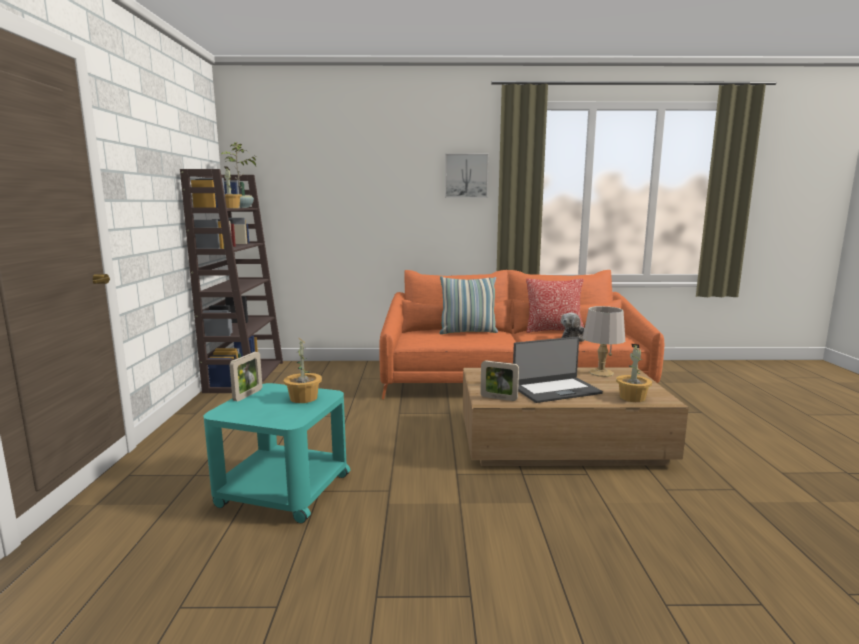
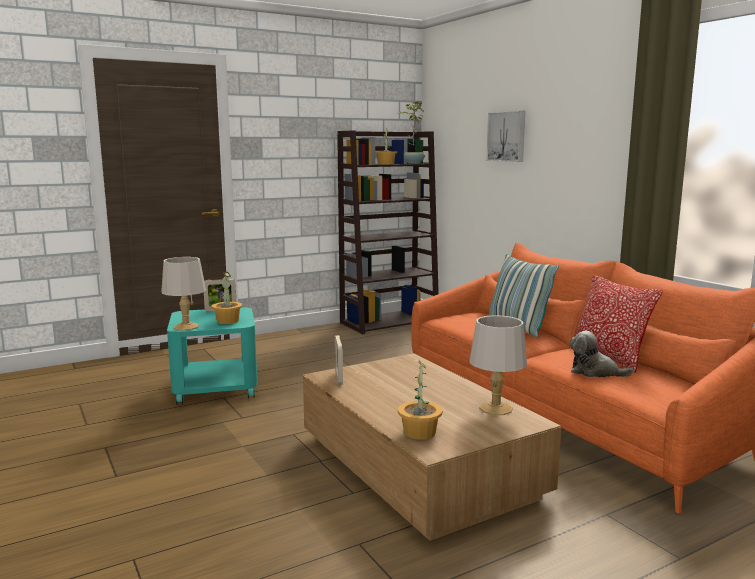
camera: 60 degrees right, 0 degrees up
picture [445,154,489,198] -> picture moved to [486,111,526,162]
laptop [513,337,603,403] -> none
none -> grey table lamp [161,257,206,331]

